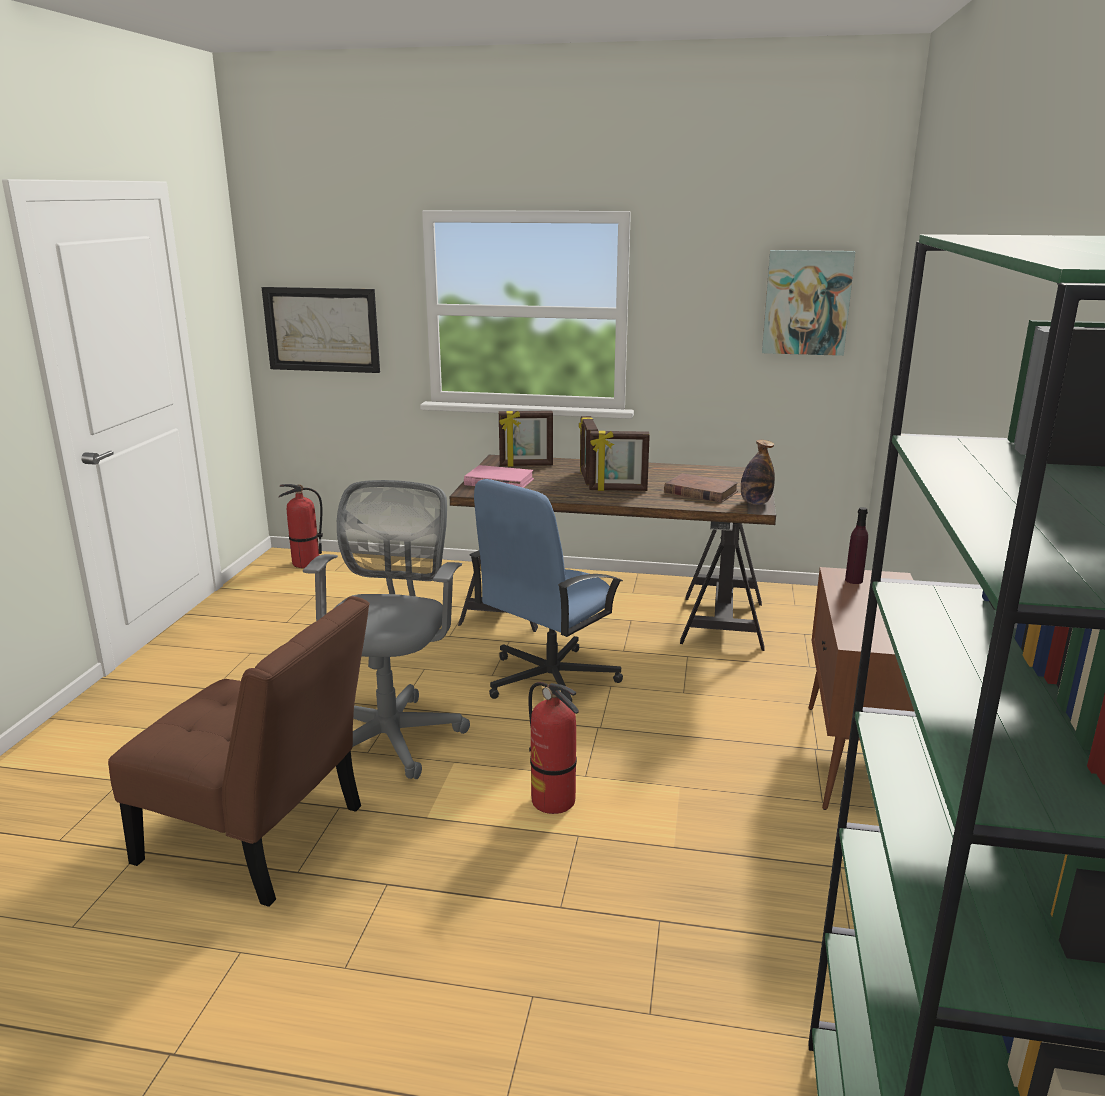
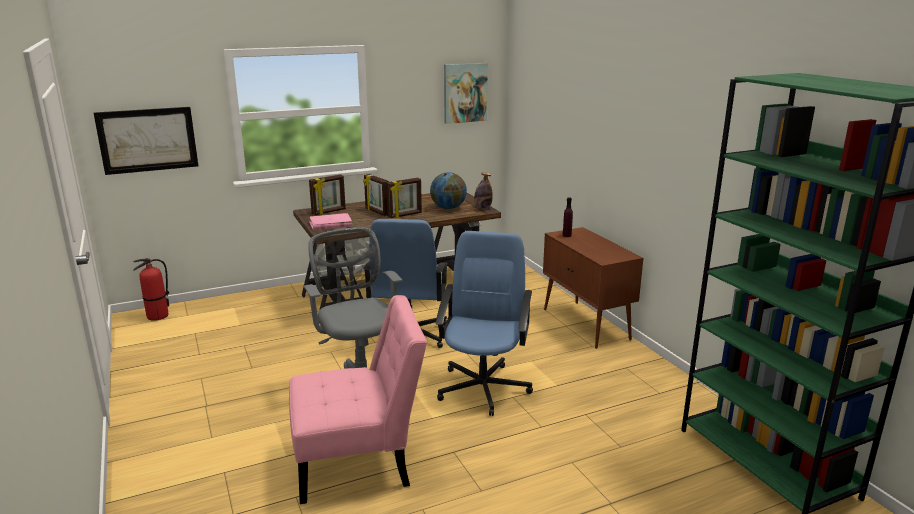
camera: 35 degrees left, 0 degrees up
brown chair [108,596,370,907] -> pink chair [289,295,427,504]
fire extinguisher [529,682,579,814] -> blue office chair [435,231,533,416]
brown book [664,473,739,503] -> globe [430,172,467,209]

